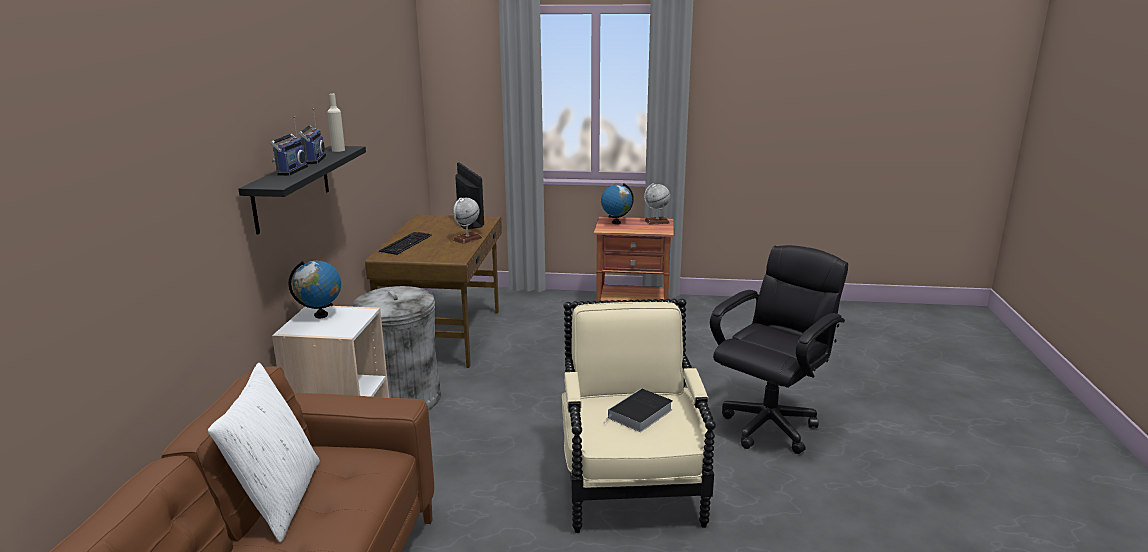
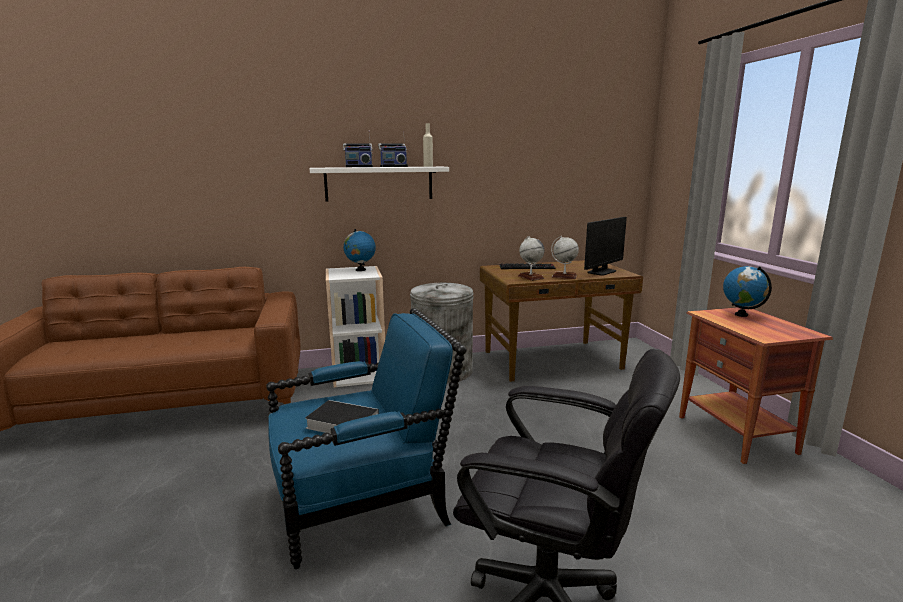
camera: 70 degrees right, 5 degrees down
white pillow [208,363,320,542] -> none
black shelf [238,146,366,234] -> white shelf [310,167,449,201]
beige armchair [562,299,716,533] -> blue armchair [266,308,467,569]
globe [644,183,670,225] -> globe moved to [518,236,545,281]

